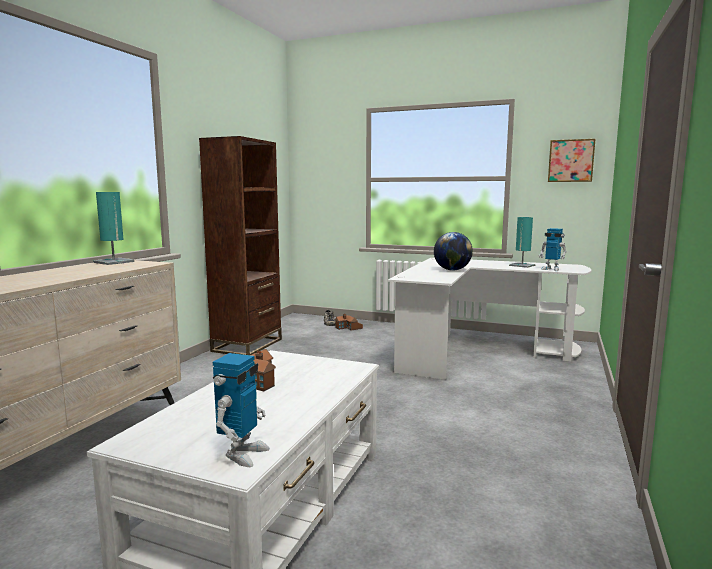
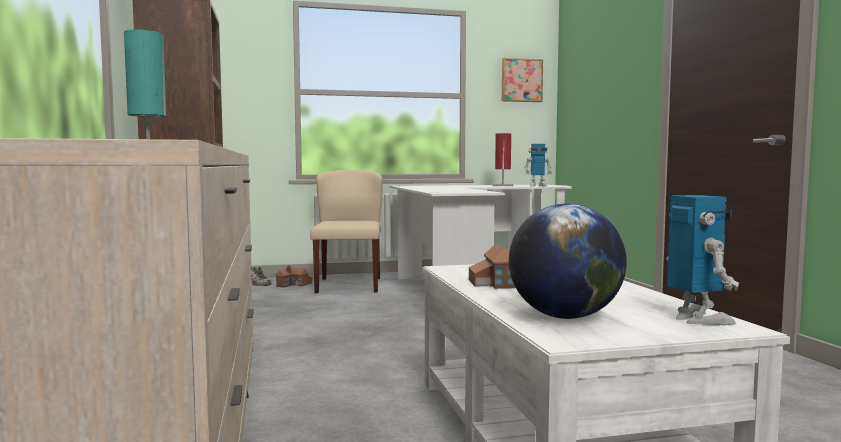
camera: 35 degrees left, 5 degrees down
globe [434,232,473,271] -> globe moved to [509,203,627,319]
turquoise table lamp [509,217,536,268] -> red table lamp [492,133,514,186]
none -> beige chair [310,170,382,293]

